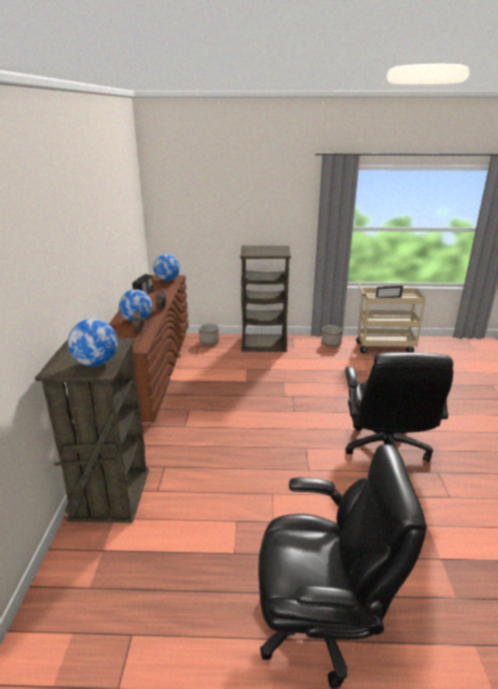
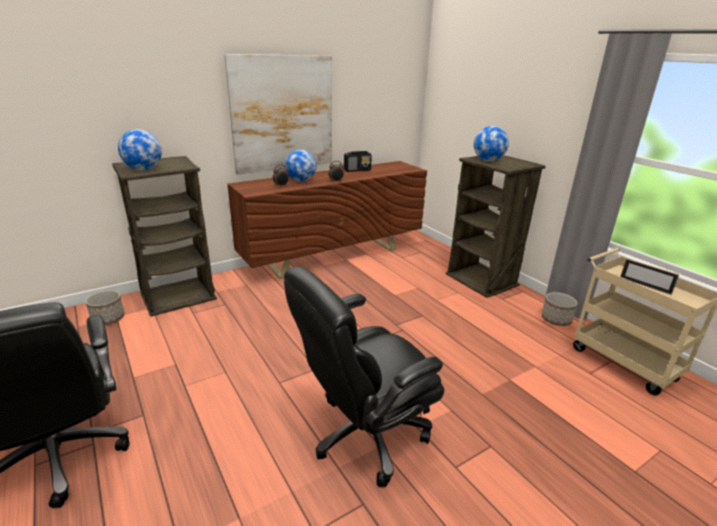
camera: 55 degrees right, 0 degrees up
globe [153,254,180,281] -> globe moved to [474,126,509,161]
planter [199,324,219,345] -> planter moved to [85,290,125,325]
none -> picture [224,54,332,175]

